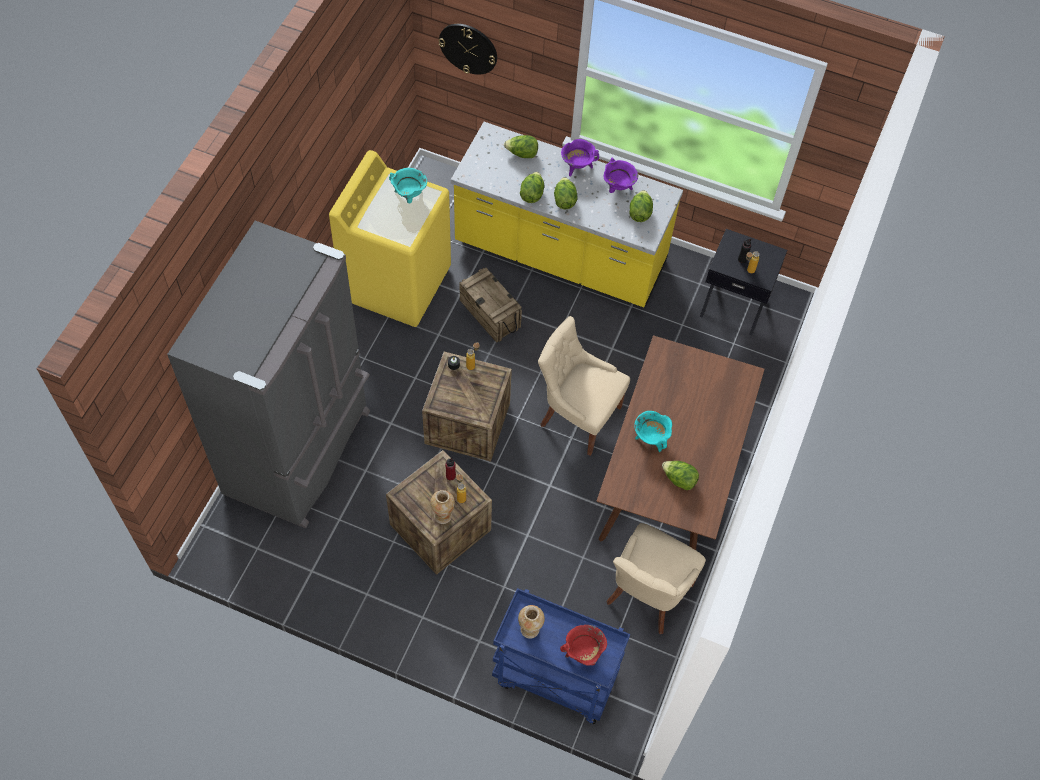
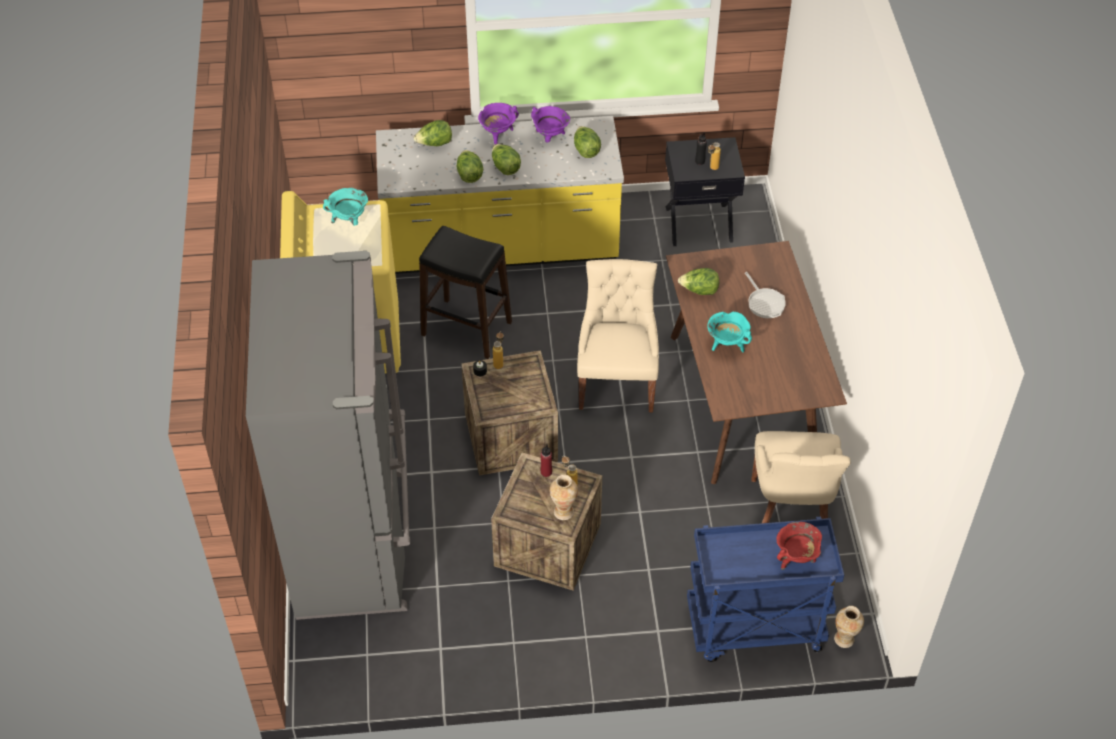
camera: 25 degrees left, 10 degrees down
wall clock [439,24,497,75] -> none
crate [459,267,522,342] -> black stool [419,226,512,359]
vase [518,605,545,639] -> vase moved to [834,606,864,648]
beige chair [538,316,630,456] -> beige chair turned 90 degrees clockwise [577,259,659,412]
lettuce [662,461,699,490] -> lettuce moved to [678,268,719,295]
none -> frying pan [745,272,786,318]

